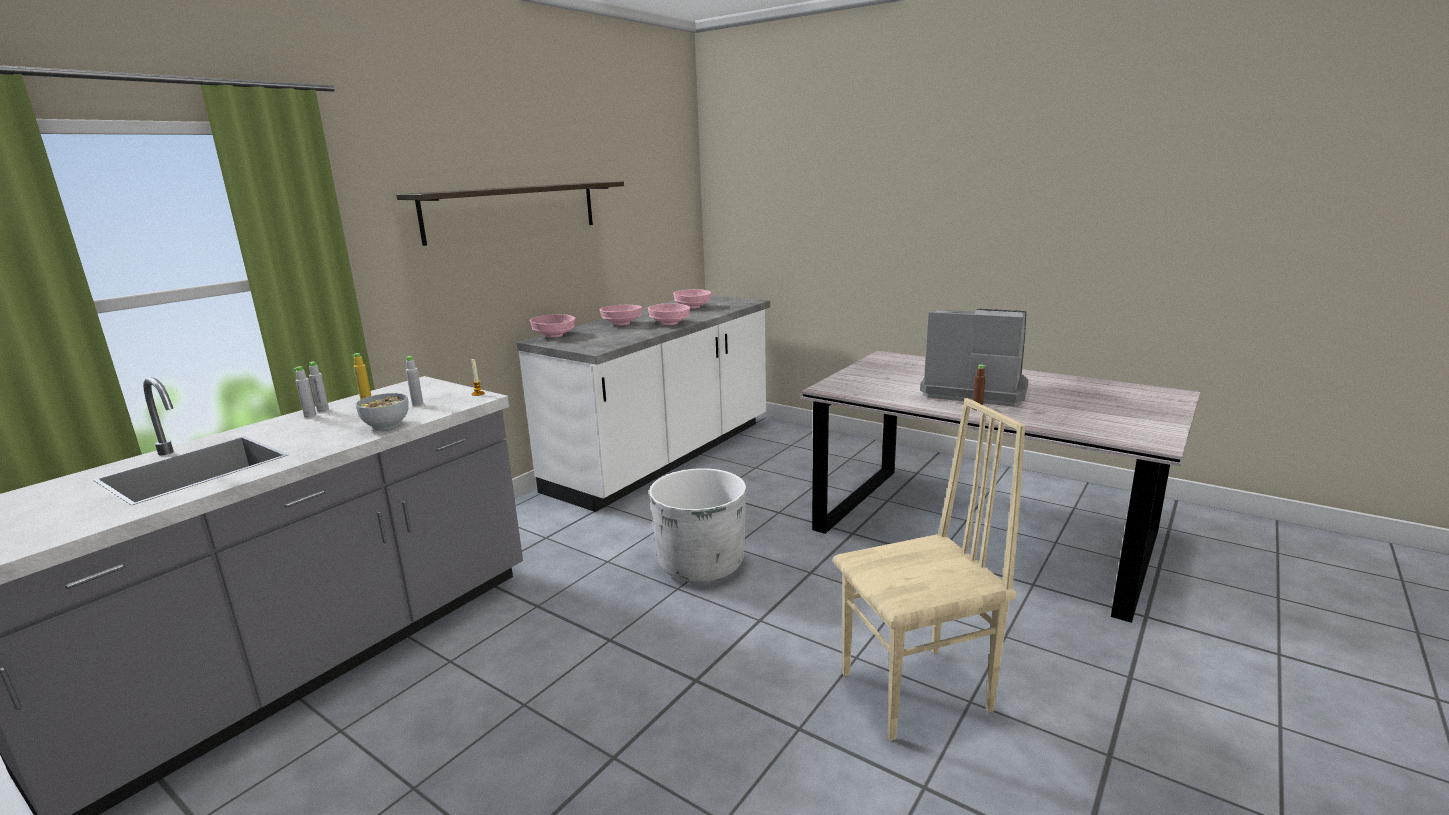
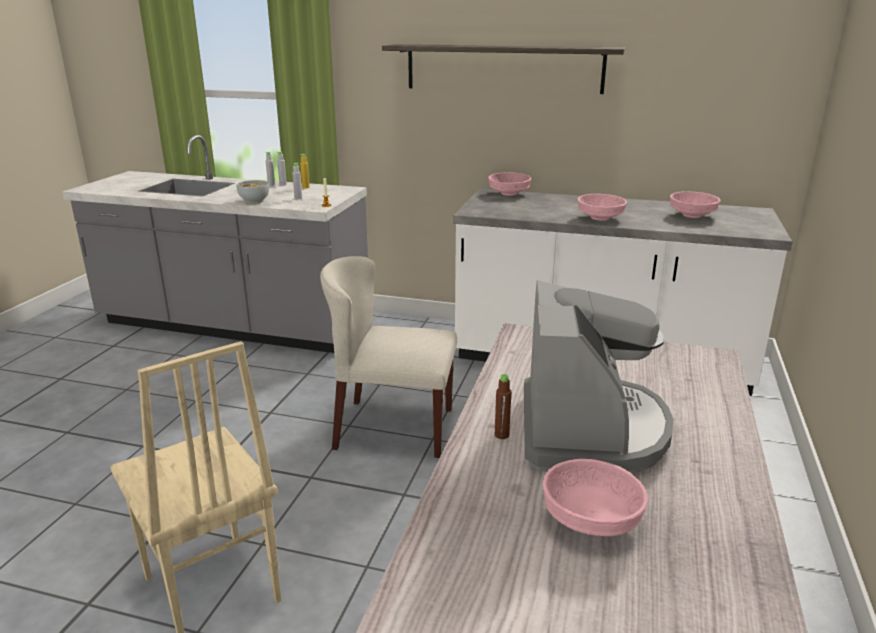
camera: 70 degrees right, 5 degrees up
pink bowl [600,305,642,325] -> pink bowl moved to [543,459,648,536]
white planter [649,468,746,583] -> beige chair [320,256,457,458]

